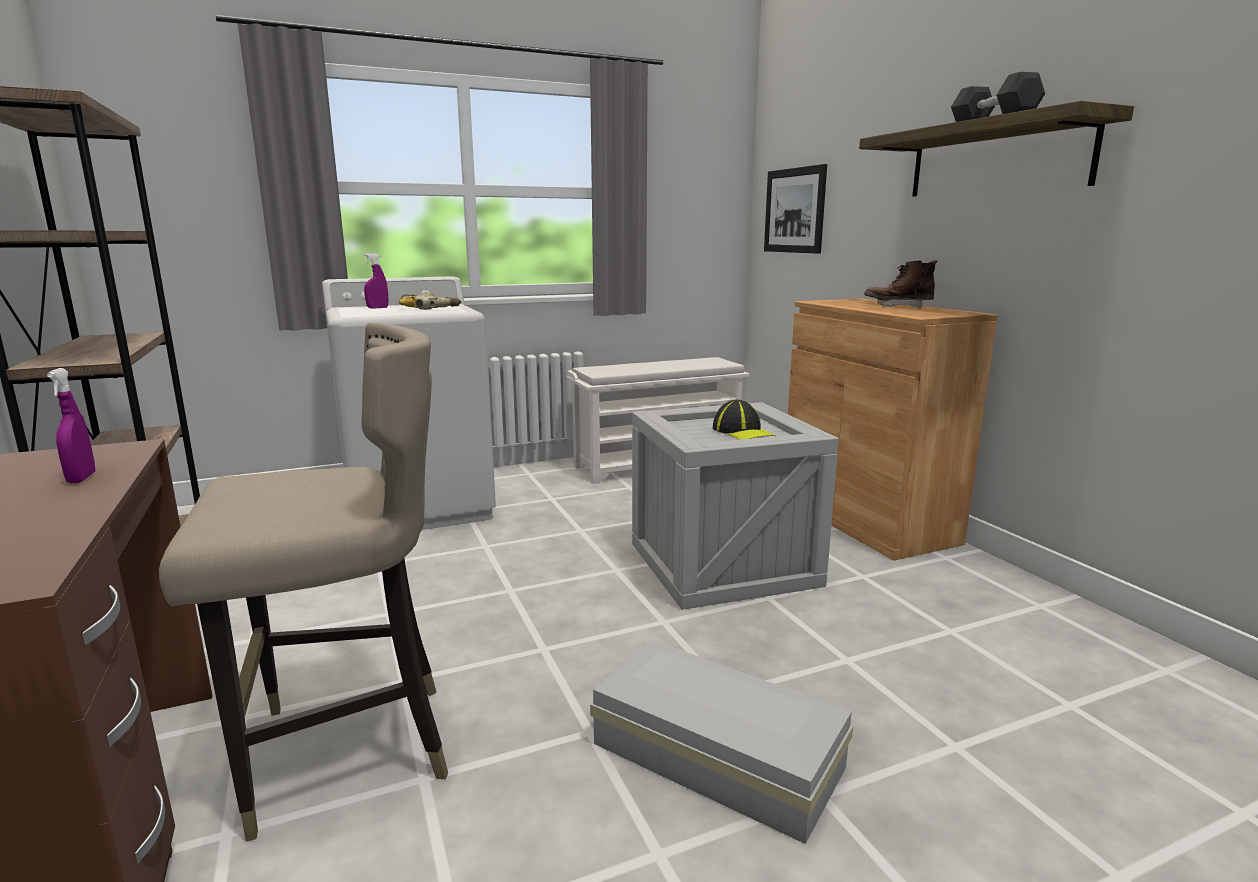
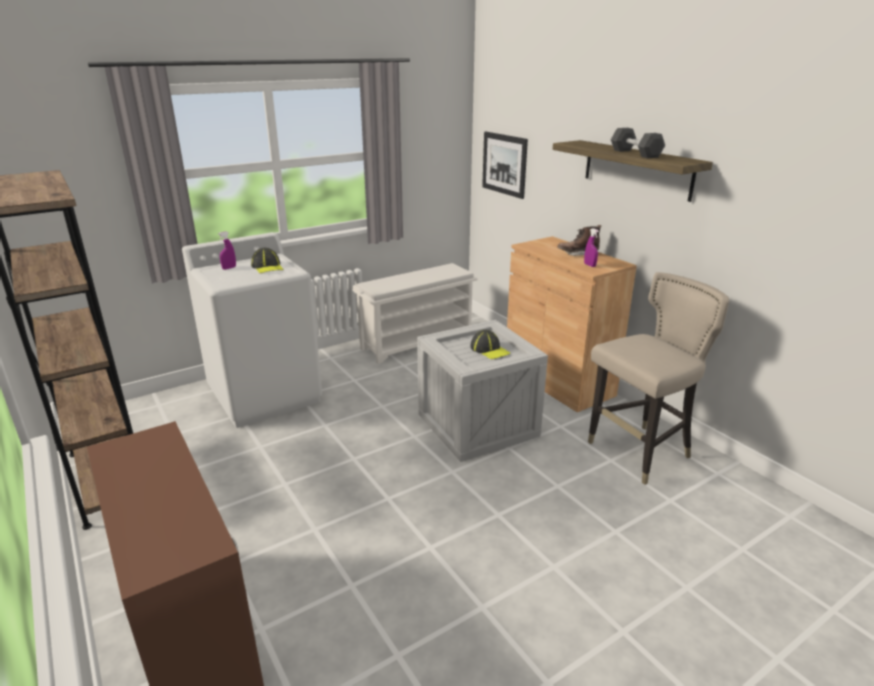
camera: 10 degrees left, 10 degrees up
purple spray bottle [47,368,95,484] -> purple spray bottle moved to [584,228,599,267]
beige stool [159,323,448,841] -> beige stool moved to [588,272,729,485]
power drill [399,293,461,310] -> cap [251,248,284,273]
white storage box [590,640,853,844] -> none

